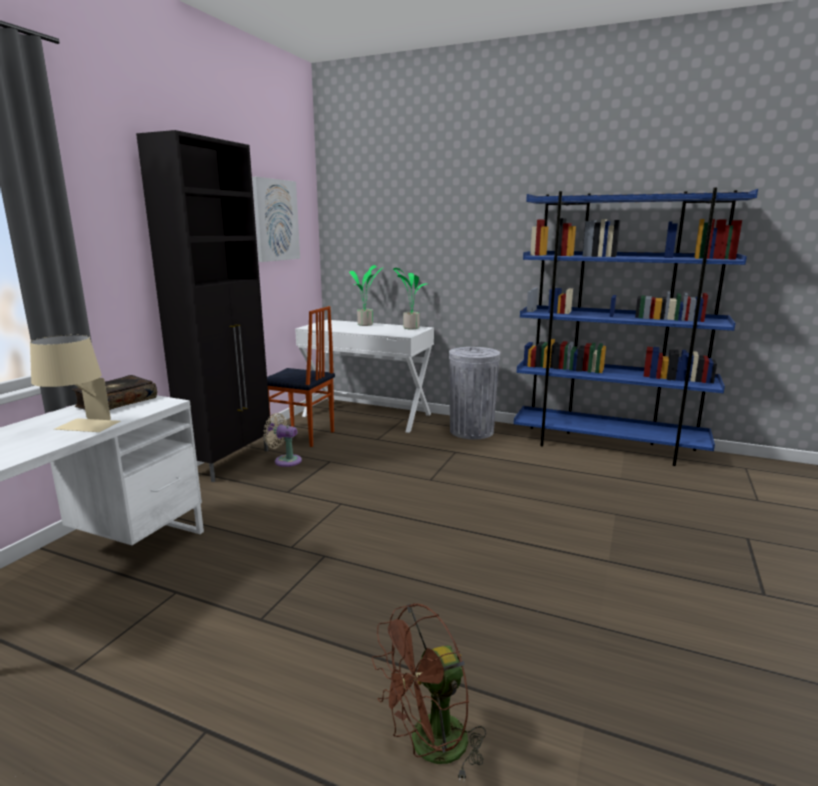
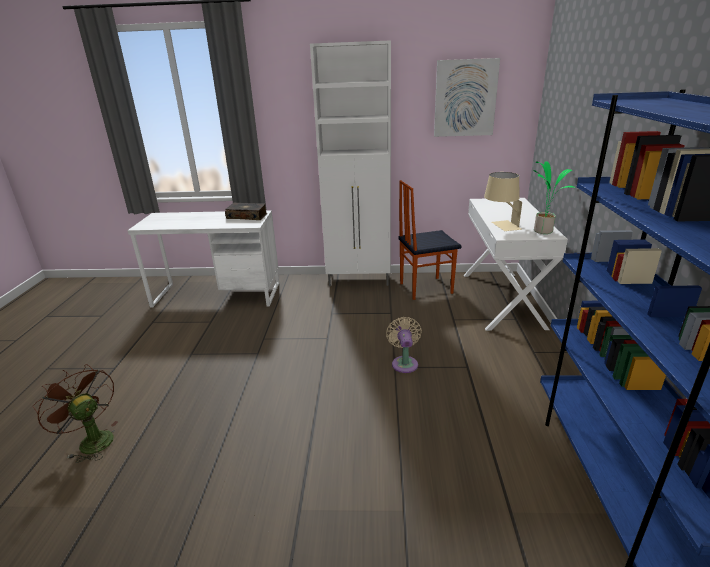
camera: 70 degrees right, 10 degrees up
beige table lamp [30,335,120,432] -> beige table lamp moved to [484,172,522,231]
black cabinet [136,130,271,482] -> white cabinet [310,40,391,286]
beige fan [263,413,302,467] -> beige fan moved to [386,317,422,373]
chair [267,306,335,447] -> chair turned 75 degrees clockwise [398,180,461,300]
potted plant [349,265,382,326] -> none
grey trash can [449,347,500,439] -> none

